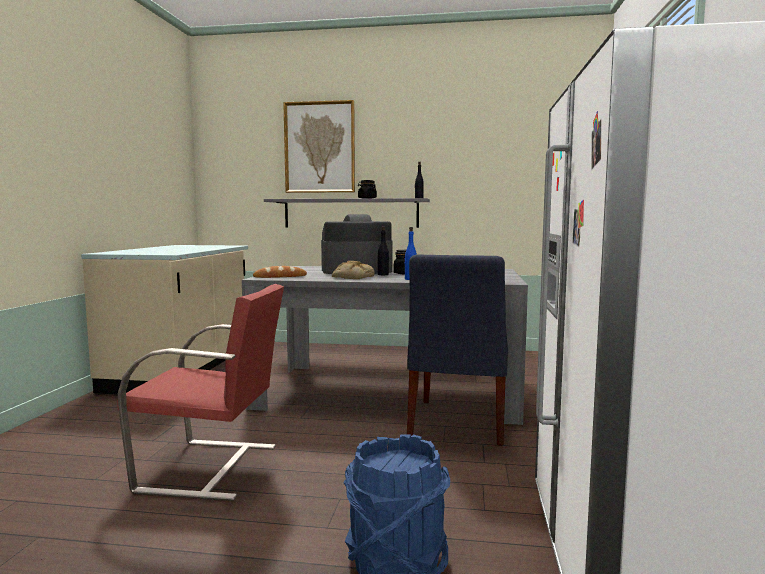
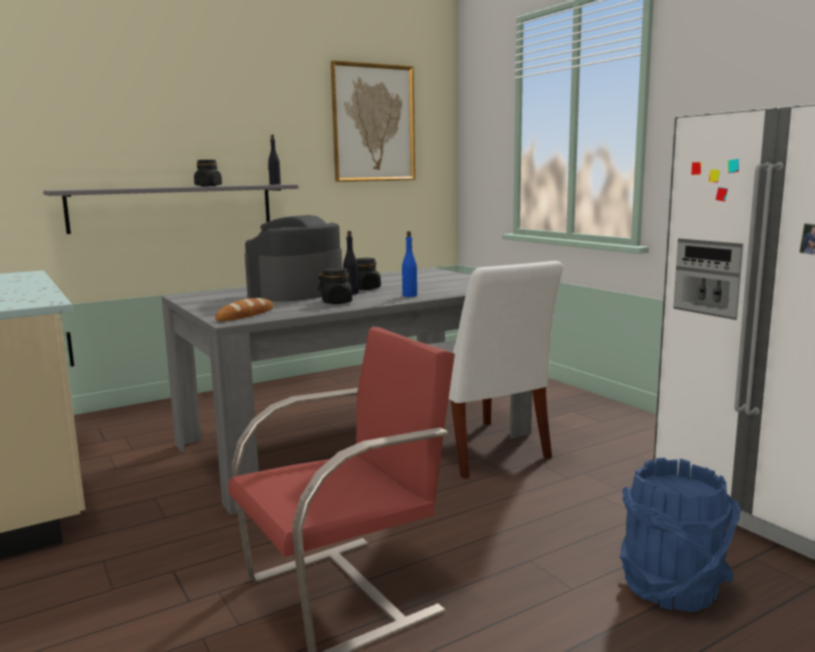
camera: 40 degrees left, 5 degrees up
picture [283,100,355,193] -> picture moved to [331,60,415,182]
bread [332,261,375,279] -> black jar [318,268,355,304]
blue chair [407,254,508,445] -> white chair [428,261,563,479]

